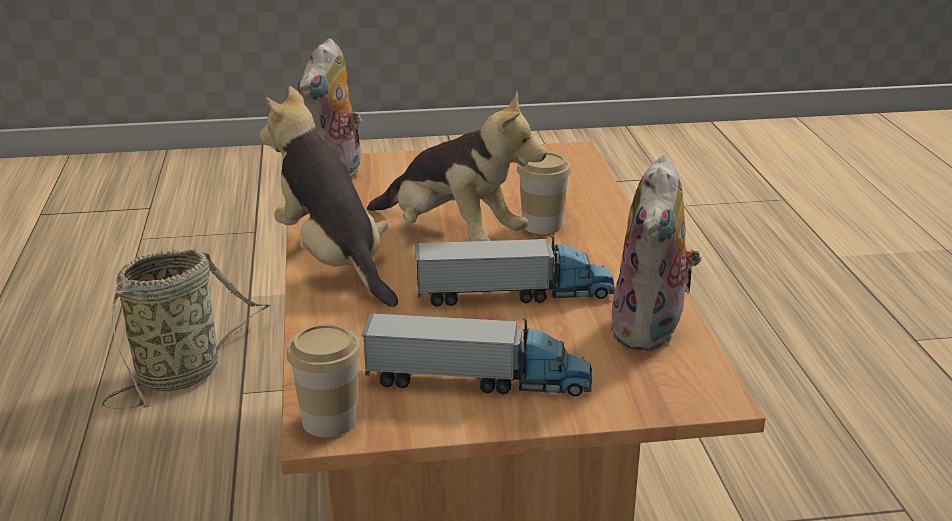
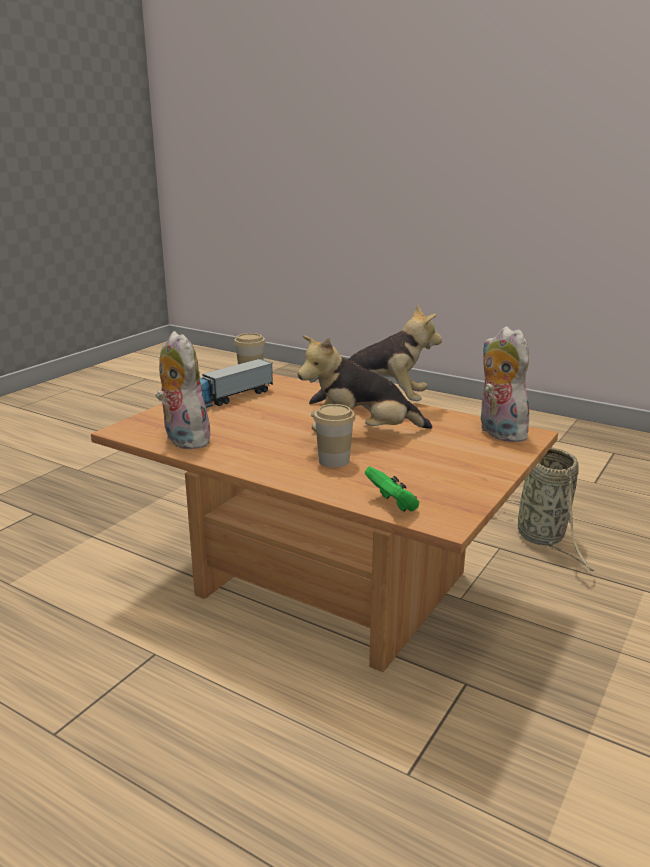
camera: 130 degrees right, 5 degrees down
toy truck [415,235,615,307] -> none
none -> green game controller [365,467,419,511]

